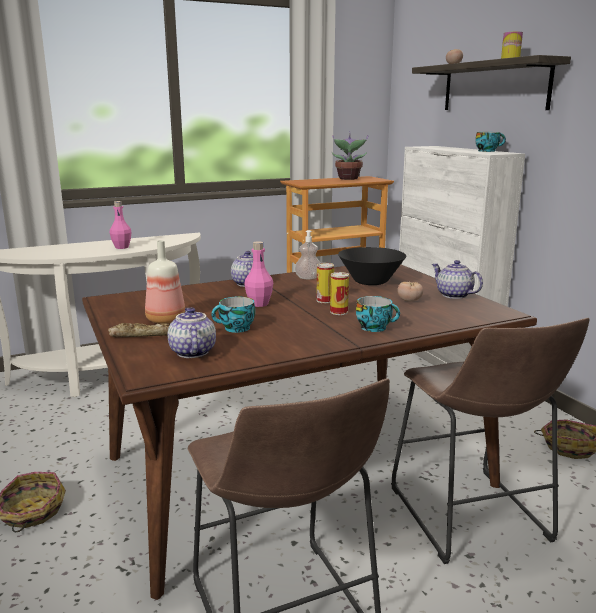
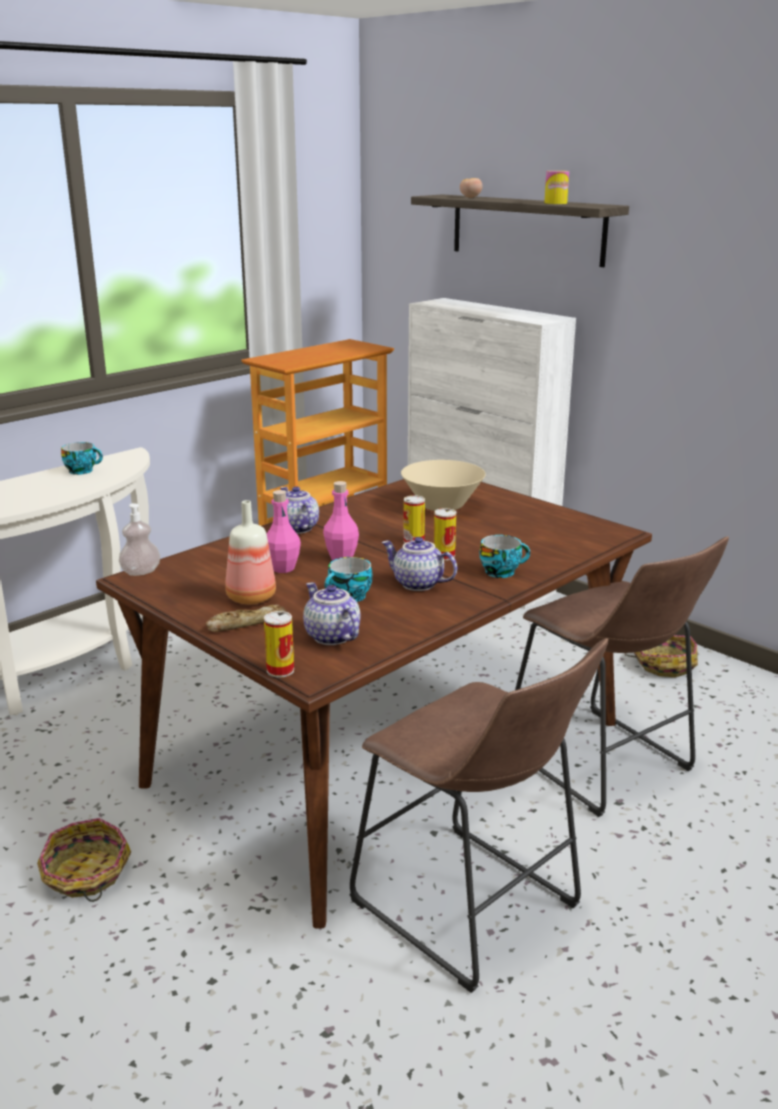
camera: 20 degrees left, 5 degrees up
pink bottle [110,201,131,249] -> pink bottle moved to [267,490,301,573]
soap dispenser [295,230,321,279] -> soap dispenser moved to [119,503,160,576]
potted plant [331,131,368,180] -> none
black bowl [338,247,406,285] -> beige bowl [401,460,486,511]
tomato [397,282,423,302] -> none
teapot [432,260,483,299] -> teapot moved to [382,537,457,591]
cup [475,132,506,152] -> cup moved to [61,442,103,475]
none -> can [264,611,294,678]

